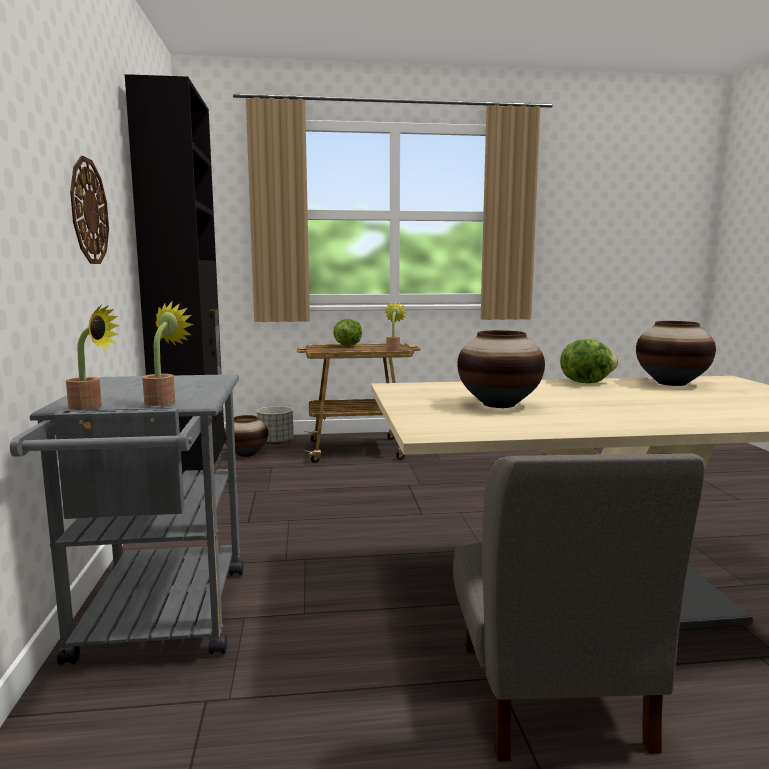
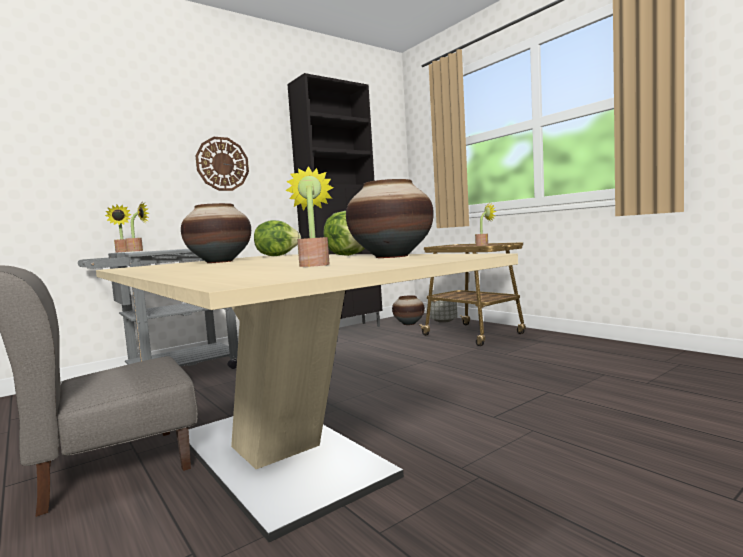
camera: 60 degrees right, 5 degrees down
lettuce [333,319,362,346] -> lettuce moved to [254,220,301,256]
none -> potted plant [285,166,334,267]

